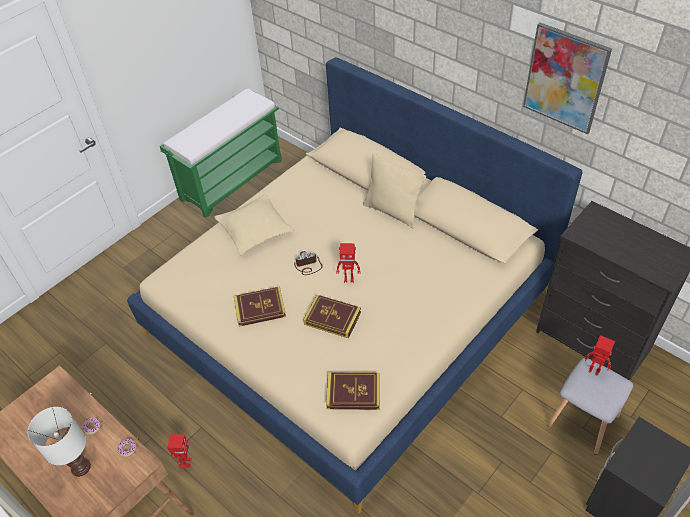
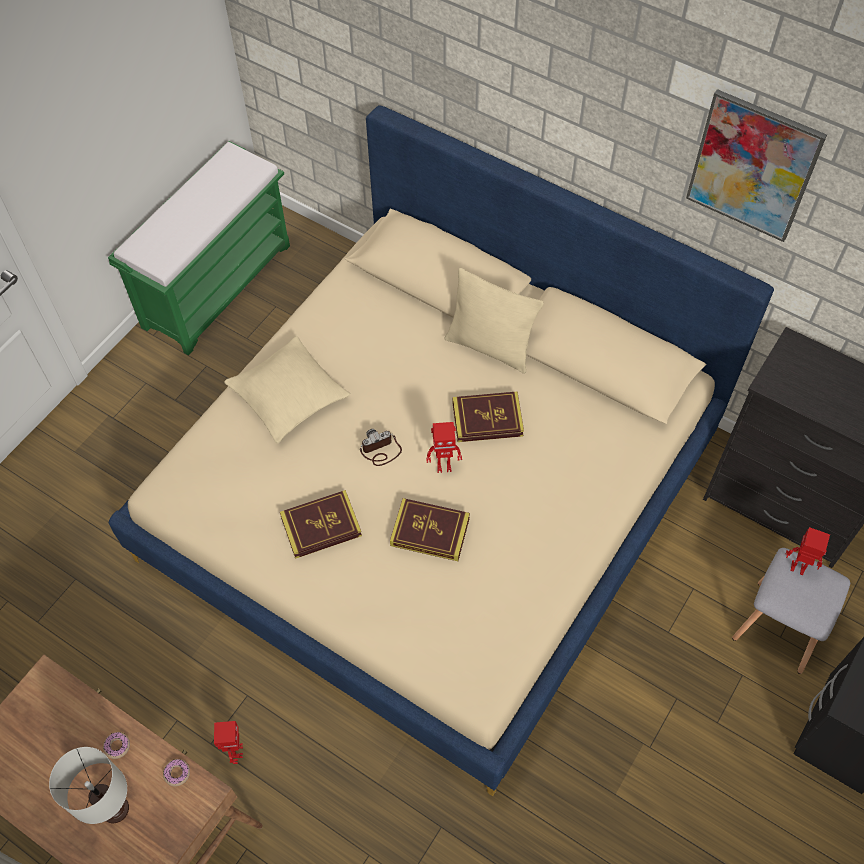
camera: 10 degrees left, 10 degrees up
book [326,373,380,410] -> book moved to [453,392,524,442]

